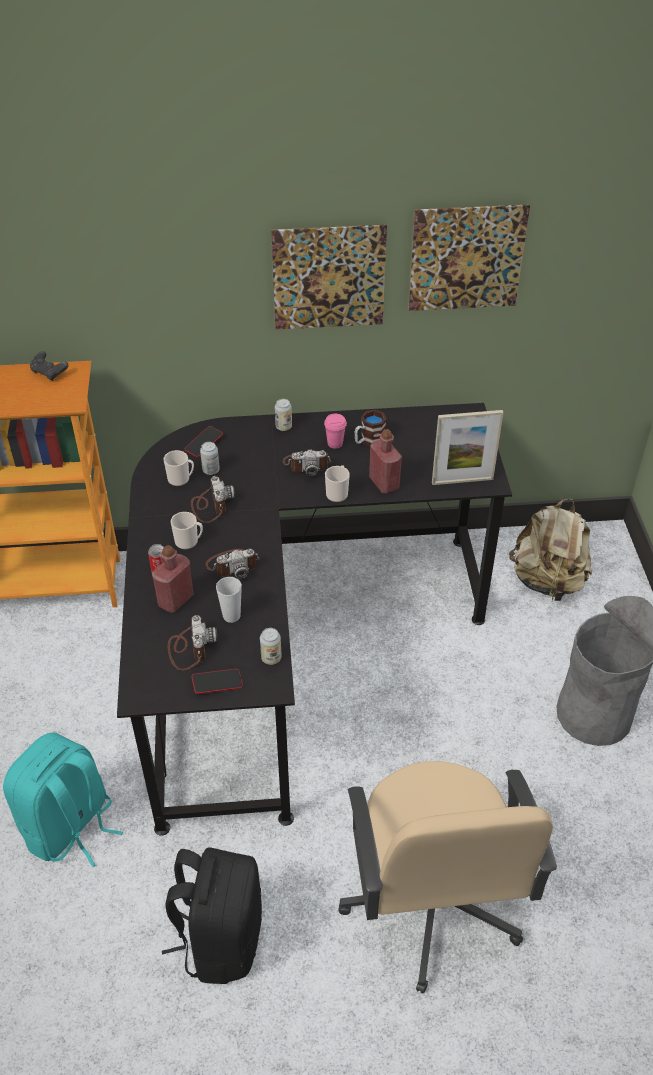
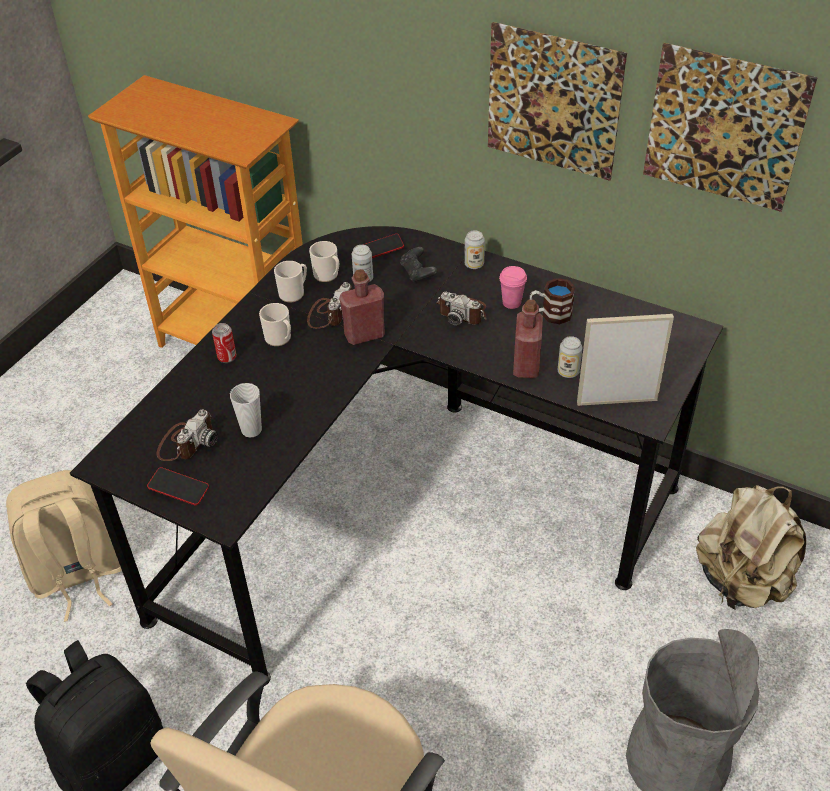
camera: 35 degrees right, 0 degrees up
turquoise backpack [3,732,123,867] -> beige backpack [6,470,122,622]
black game controller [30,351,69,381] -> black game controller moved to [400,247,437,283]
red bottle [152,545,194,613] -> red bottle moved to [340,269,385,345]
camera [205,549,260,579] -> none
can [260,628,282,665] -> can moved to [558,336,582,378]
mug [325,465,350,502] -> mug moved to [274,261,307,302]
picture frame [432,410,504,485] -> picture frame turned 150 degrees clockwise [577,314,674,406]

